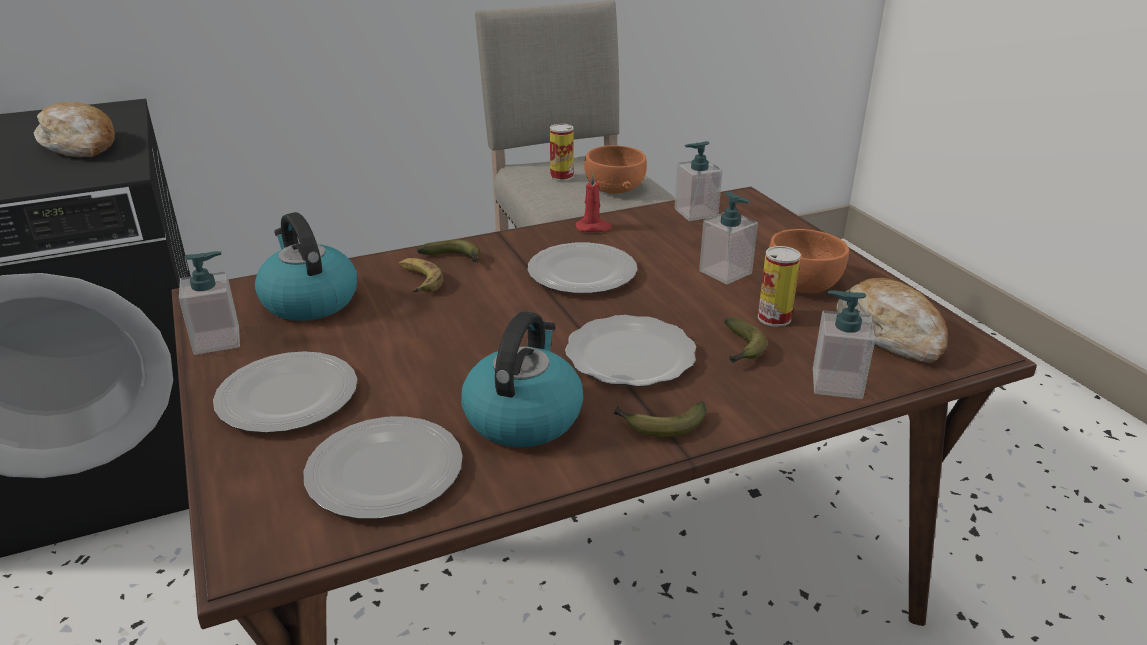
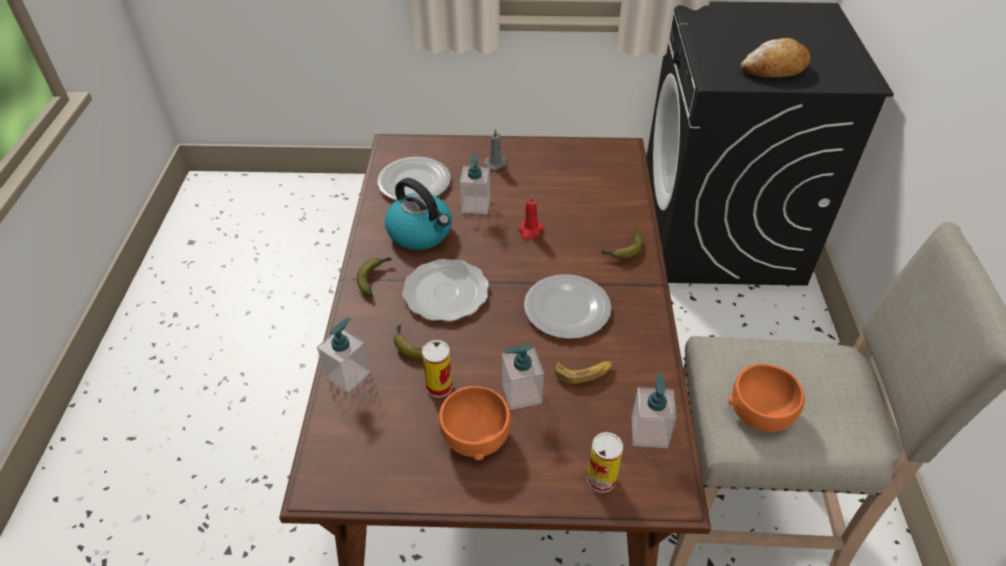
camera: 115 degrees right, 15 degrees up
soap dispenser [179,251,240,355] -> soap dispenser moved to [460,154,490,214]
plate [213,351,357,433] -> grey candle [484,128,508,170]
kettle [255,212,357,321] -> none
banana [398,258,443,293] -> banana moved to [554,359,613,384]
can [550,124,573,181] -> can moved to [587,432,623,493]
red candle [576,172,612,232] -> red candle moved to [519,195,544,240]
bread [837,278,948,364] -> none

